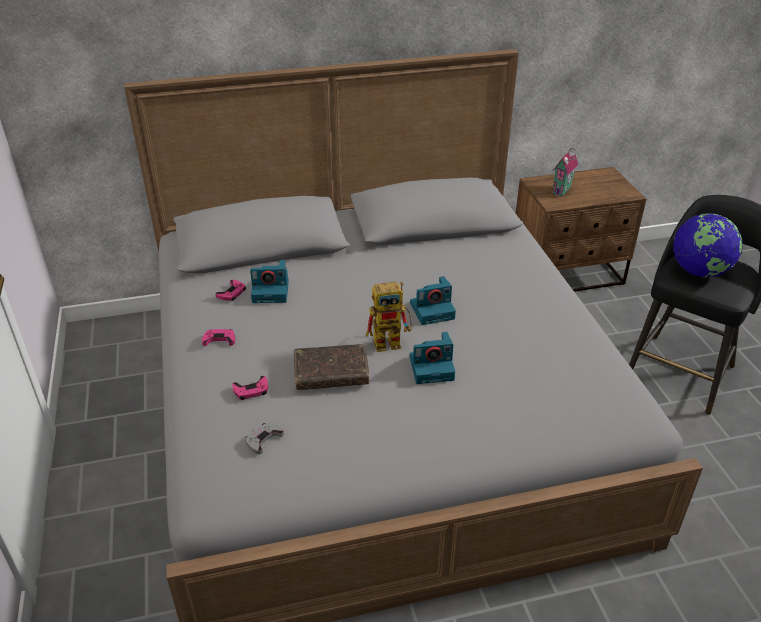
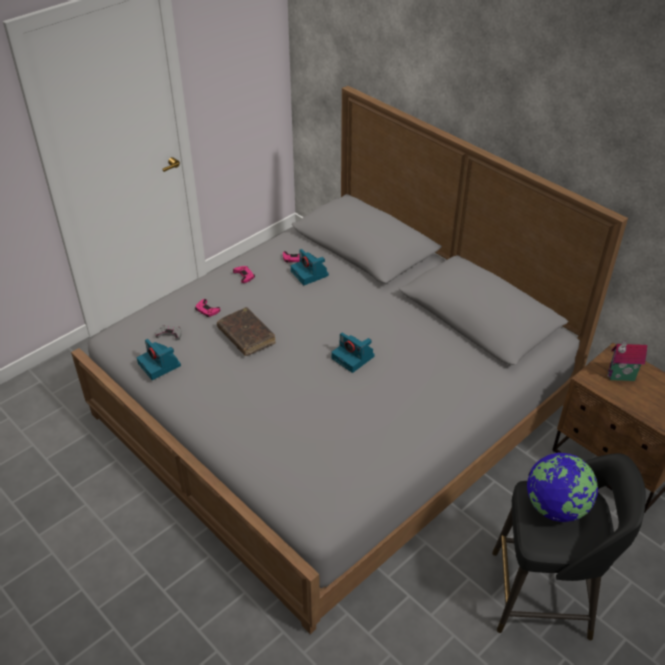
camera: 60 degrees right, 5 degrees up
toy robot [366,282,412,352] -> none
camera [410,332,455,384] -> camera moved to [137,339,181,380]

